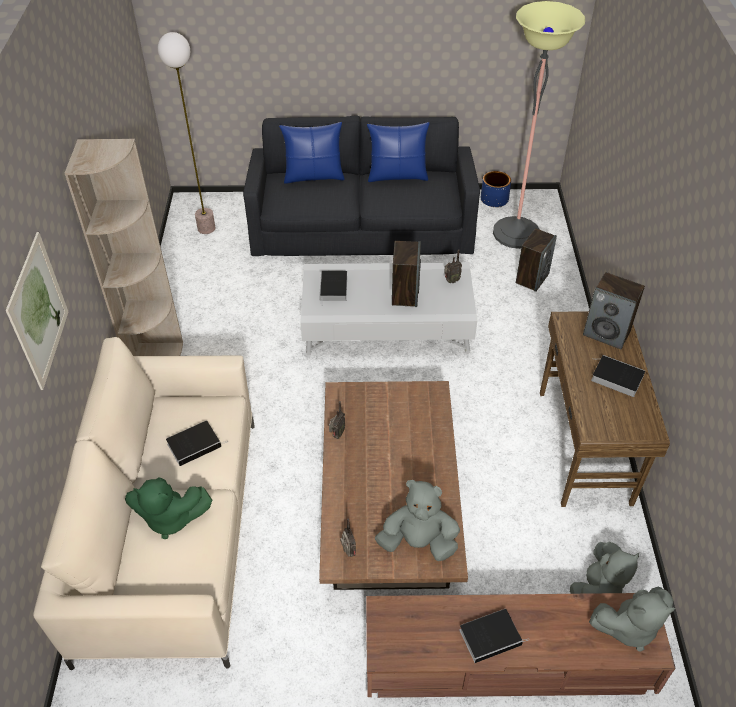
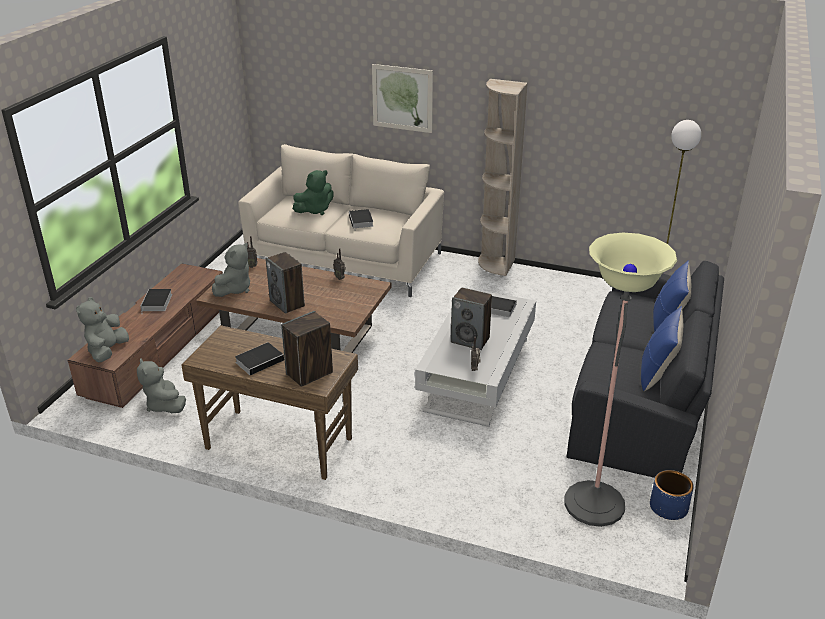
camera: 110 degrees right, 15 degrees down
green plush toy [125,478,212,539] -> green plush toy turned 150 degrees counterclockwise [293,170,334,215]
speaker [516,228,557,292] -> speaker moved to [266,252,305,314]

